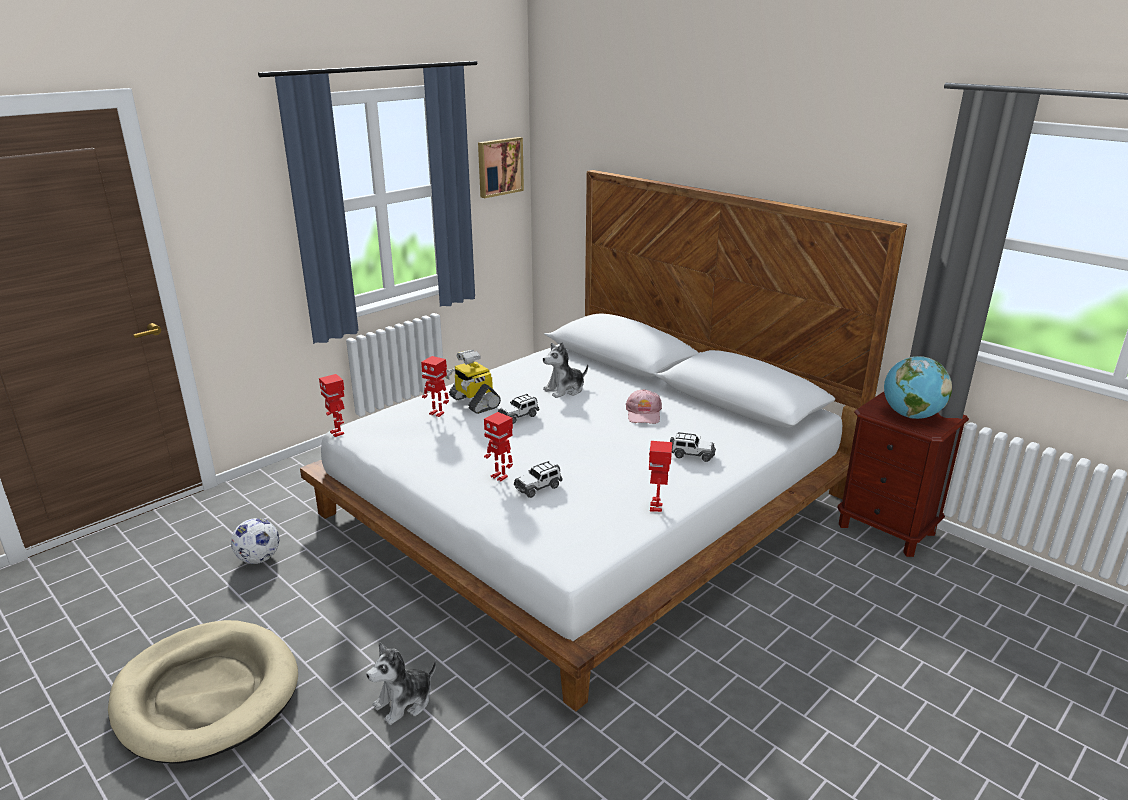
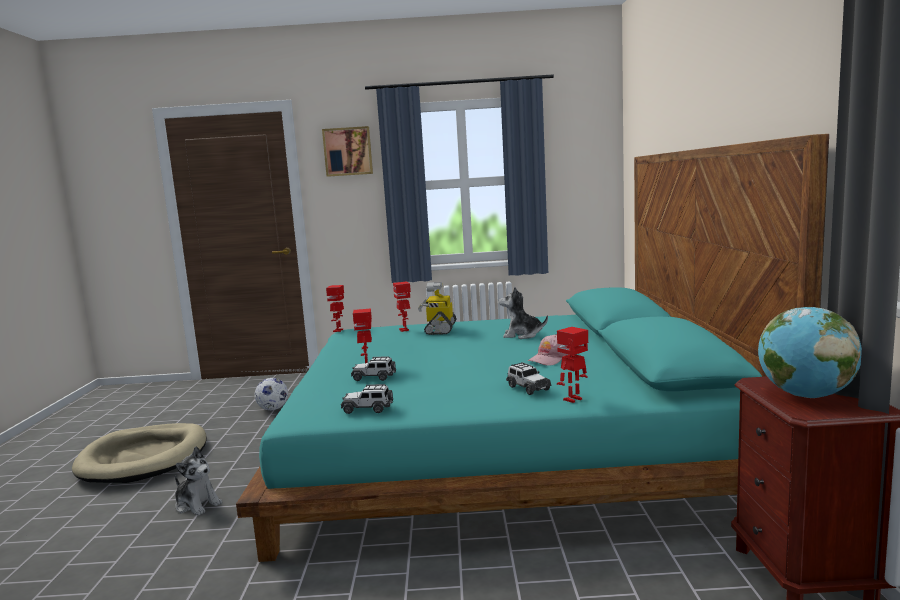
camera: 45 degrees right, 15 degrees down
white bed [300,170,907,711] -> turquoise bed [236,134,829,562]
plush toy [366,642,436,725] -> plush toy turned 150 degrees counterclockwise [175,447,222,516]
picture [478,137,524,198] -> picture moved to [322,126,373,177]
toy car [498,394,539,424] -> toy car moved to [341,384,393,414]
toy robot [649,441,672,512] -> toy robot moved to [557,327,588,403]

